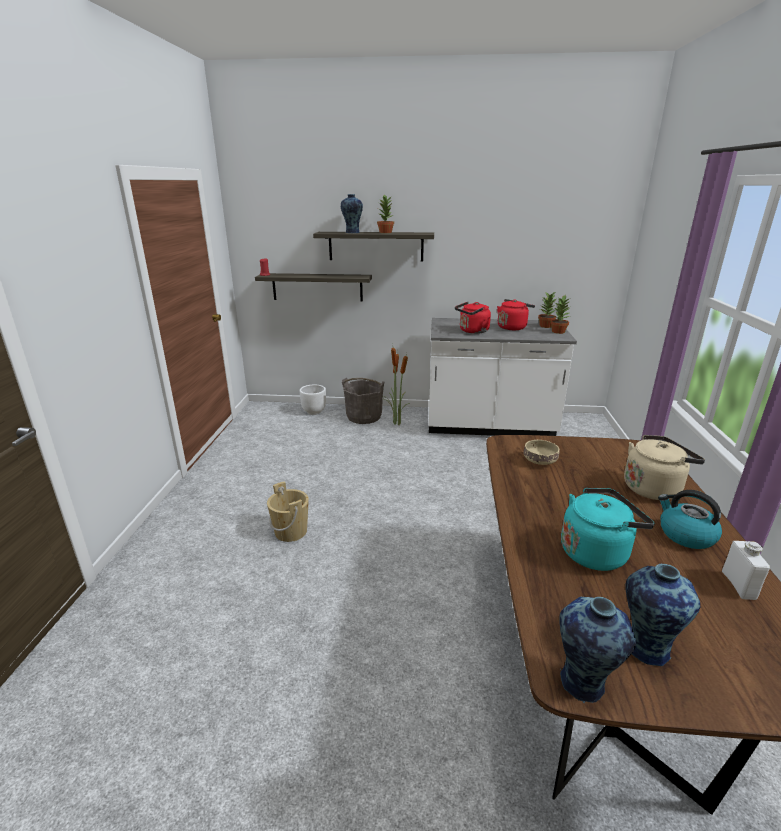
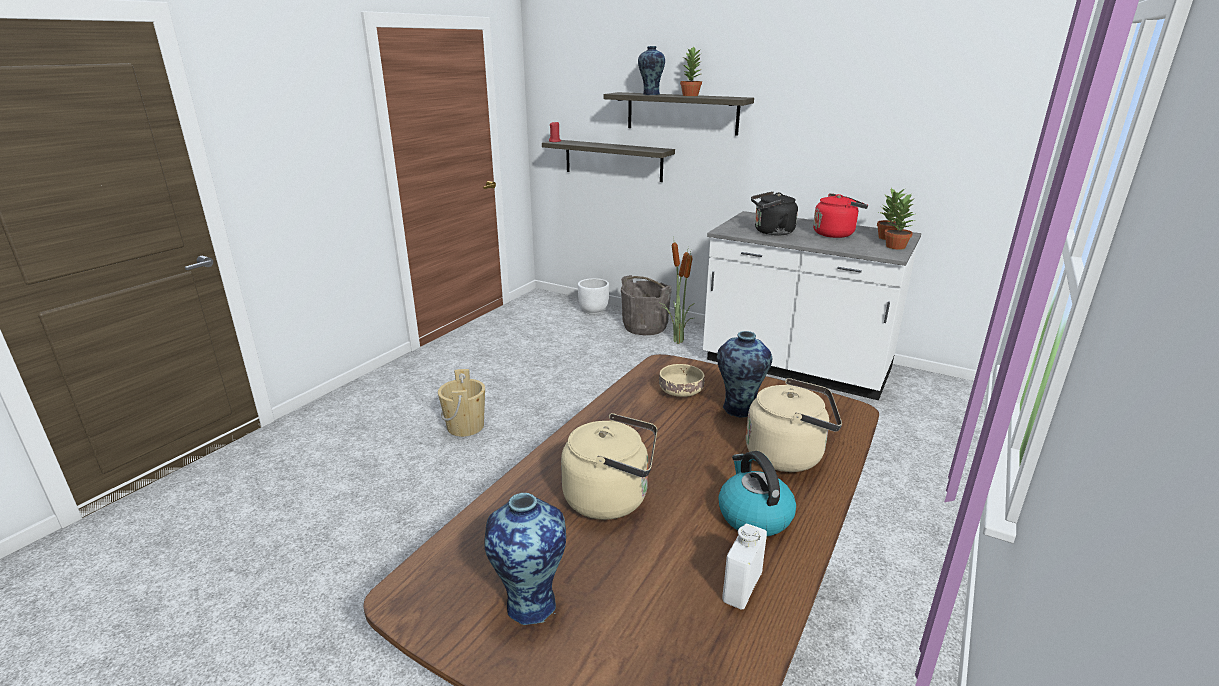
camera: 25 degrees right, 0 degrees up
red kettle [455,302,491,334] -> black kettle [751,191,798,235]
vase [559,597,636,703] -> vase moved to [717,331,772,417]
turquoise kettle [561,488,655,571] -> beige kettle [561,413,657,520]

